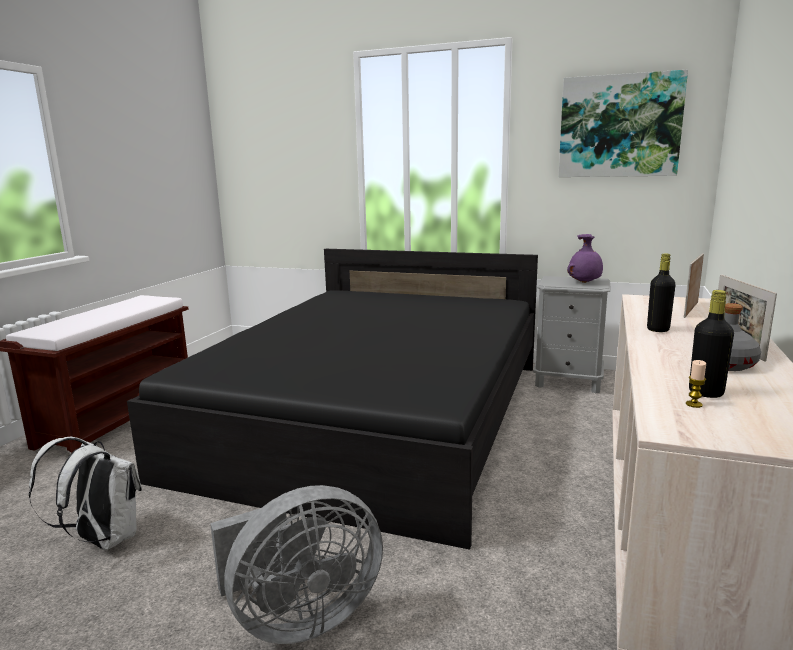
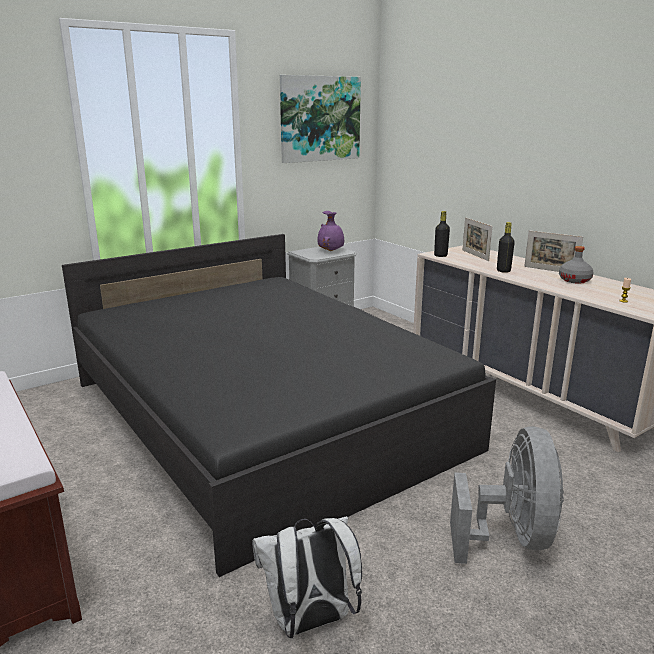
camera: 55 degrees left, 5 degrees up
black bottle [689,290,734,398] -> black bottle moved to [434,211,450,257]

